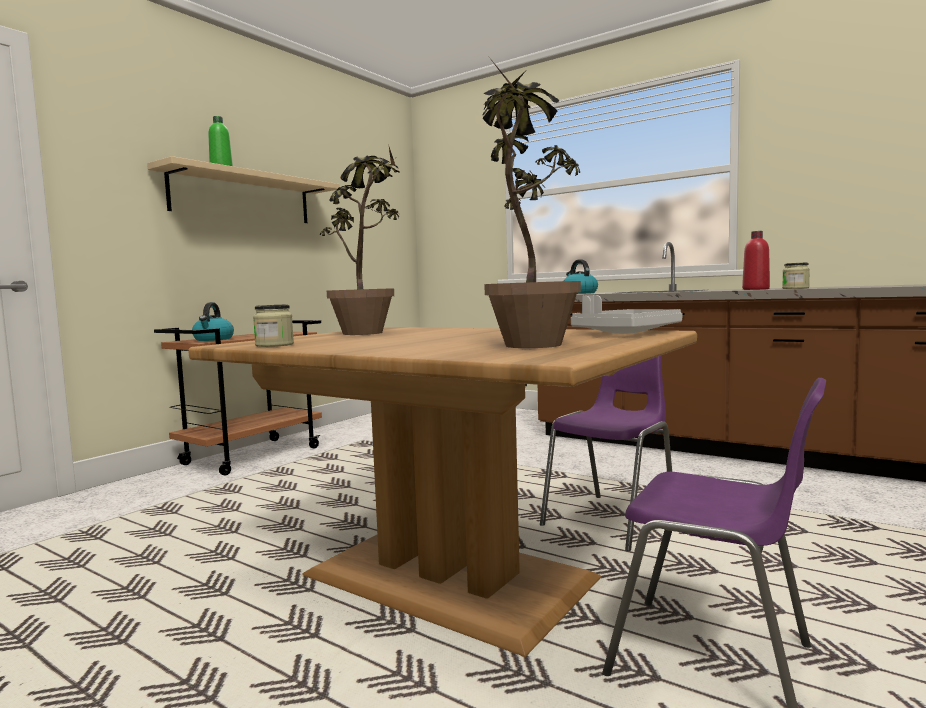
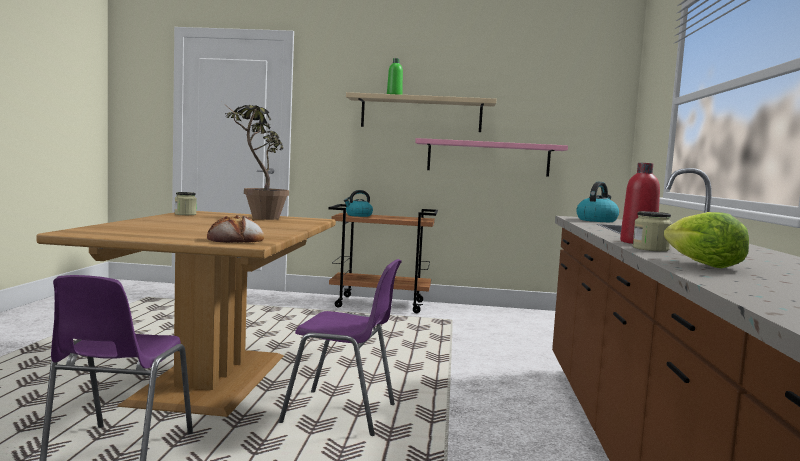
camera: 60 degrees right, 0 degrees up
potted plant [482,57,581,348] -> none
grey tray [571,295,683,334] -> bread [207,215,264,243]
none -> pink shelf [415,138,568,177]
none -> lettuce [664,212,749,268]

